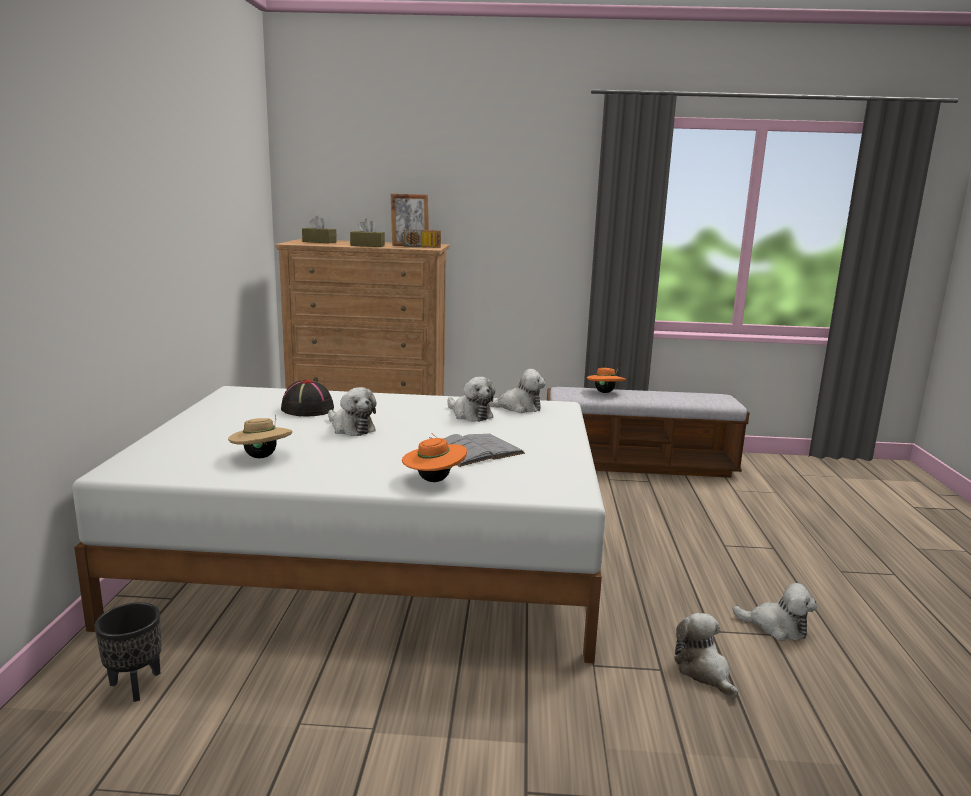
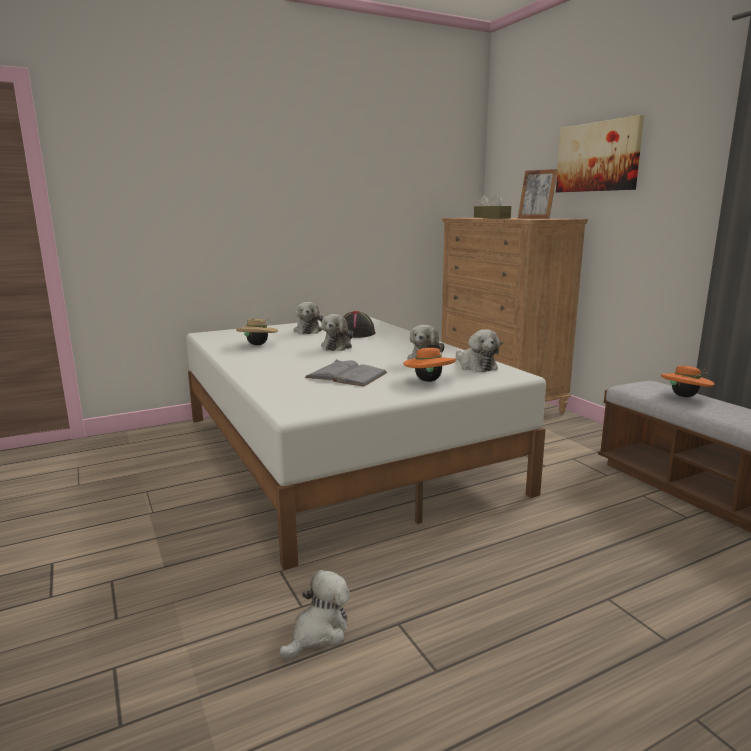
camera: 60 degrees right, 0 degrees up
black planter [94,602,162,702] -> none
radio [400,229,441,248] -> none
orange hat [402,434,467,482] -> orange hat moved to [403,345,456,382]
plush toy [733,583,817,641] -> plush toy moved to [293,302,324,334]
none -> picture [556,115,644,192]

